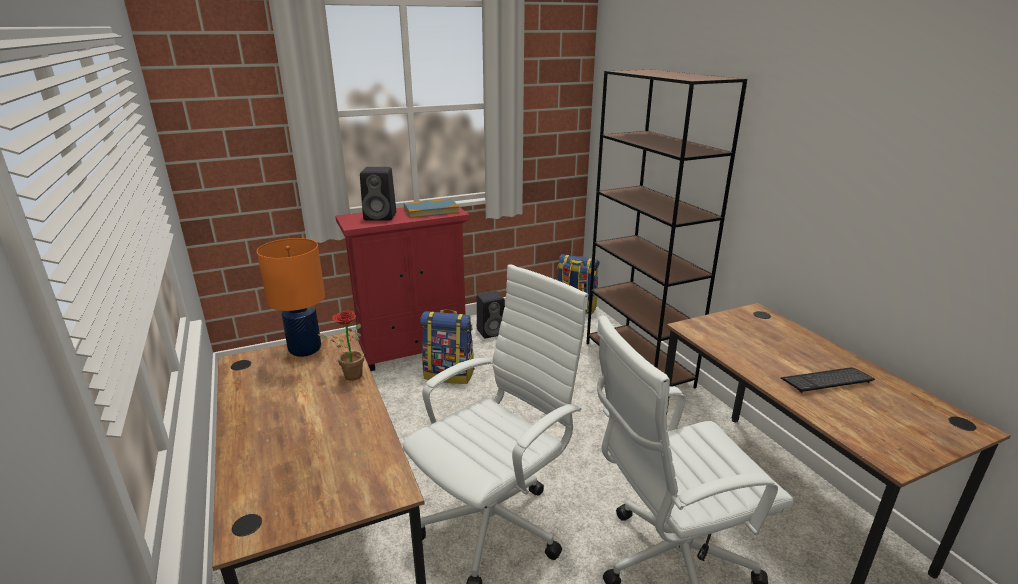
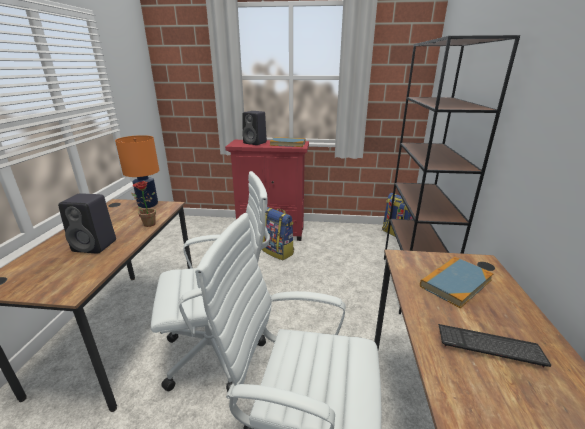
camera: 30 degrees right, 0 degrees up
black speaker [477,291,505,339] -> black speaker moved to [58,193,116,254]
none -> book [420,257,494,308]

